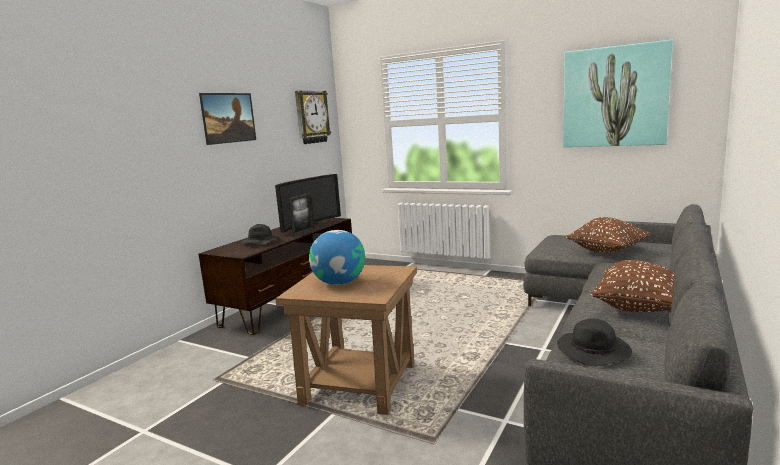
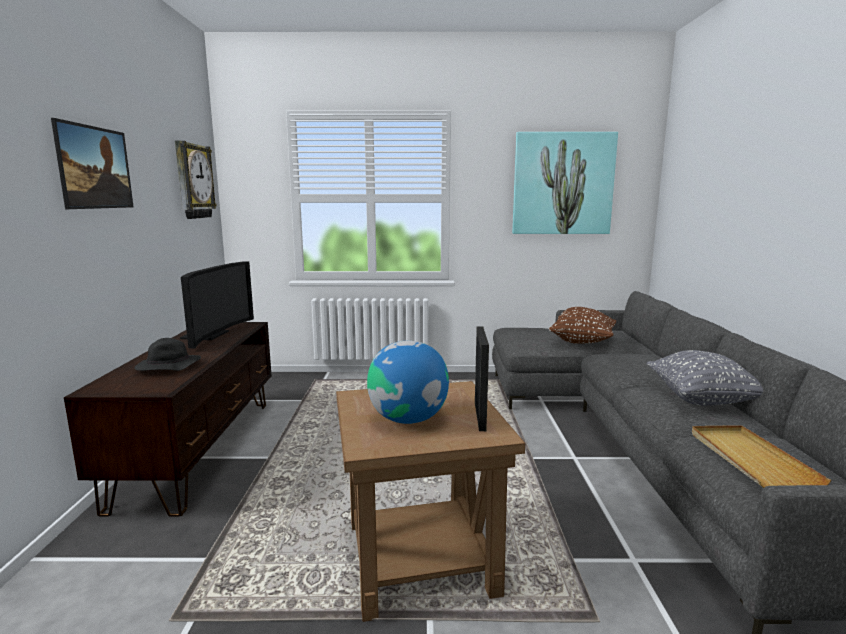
camera: 30 degrees left, 0 degrees up
picture frame [289,193,315,237] -> picture frame moved to [475,327,489,431]
black hat [557,319,632,366] -> beige tray [692,425,832,488]
brown pillow [591,260,675,312] -> grey pillow [647,350,763,406]

